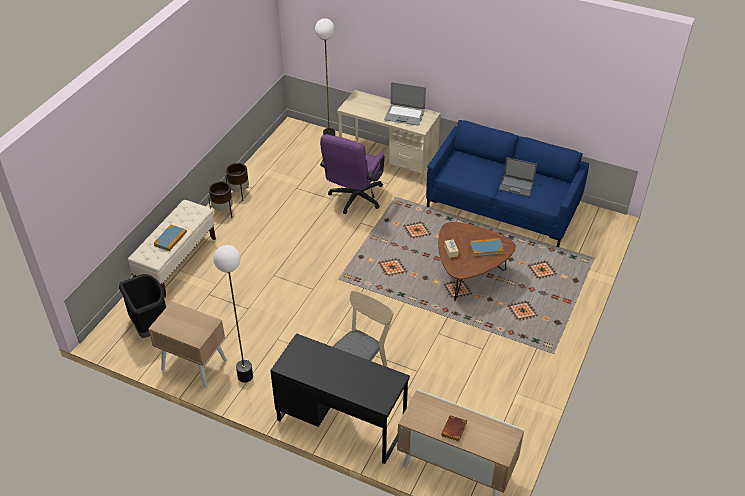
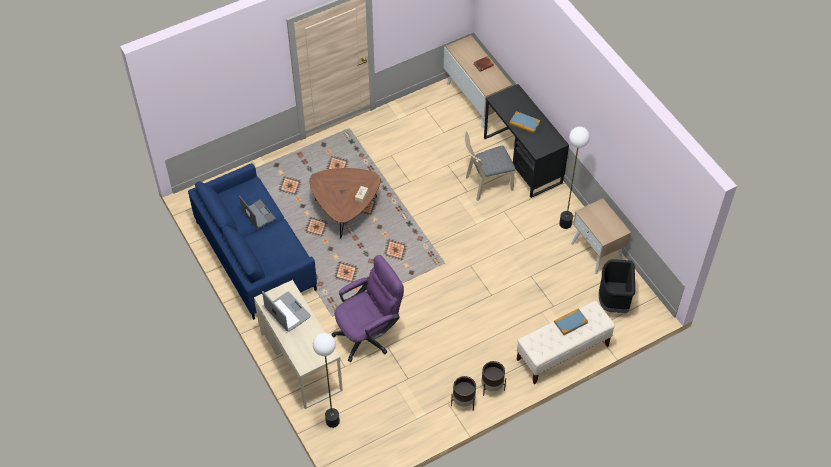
camera: 145 degrees left, 10 degrees up
book [470,238,504,257] -> book moved to [509,111,540,133]

